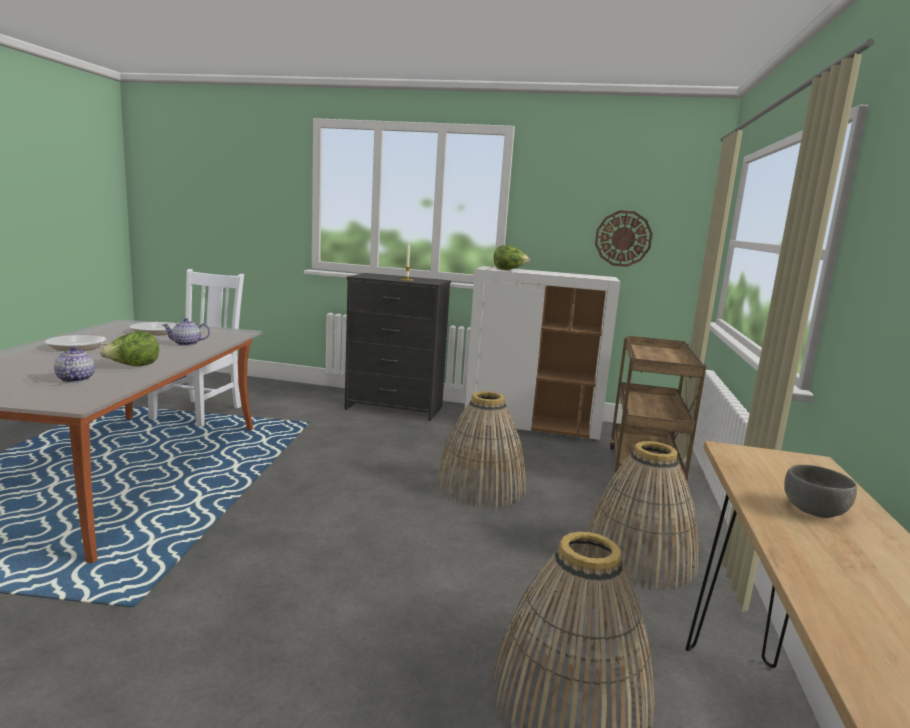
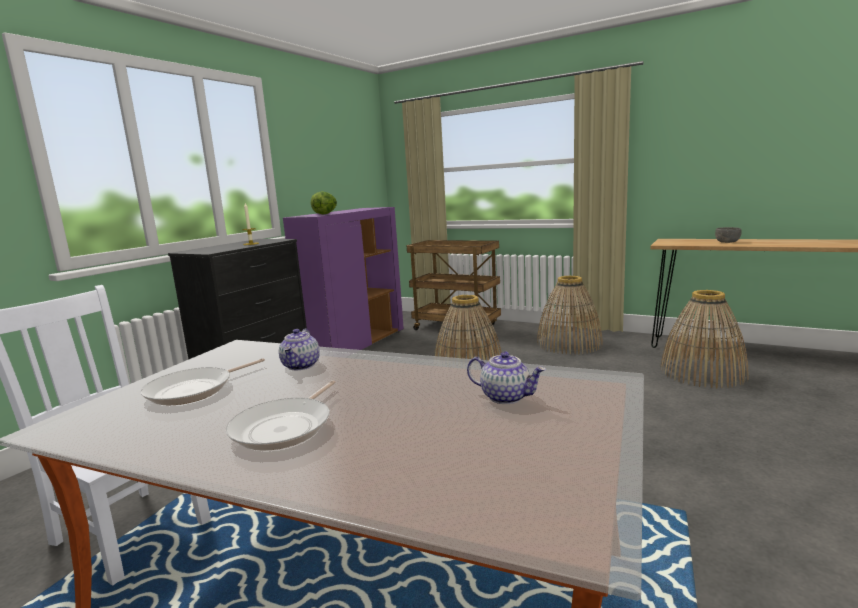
camera: 70 degrees left, 0 degrees up
teapot [54,346,95,383] -> teapot turned 150 degrees counterclockwise [467,352,546,404]
lettuce [100,331,159,366] -> none
white cabinet [464,266,620,441] -> purple cabinet [283,207,404,350]
wall clock [595,210,653,267] -> none

